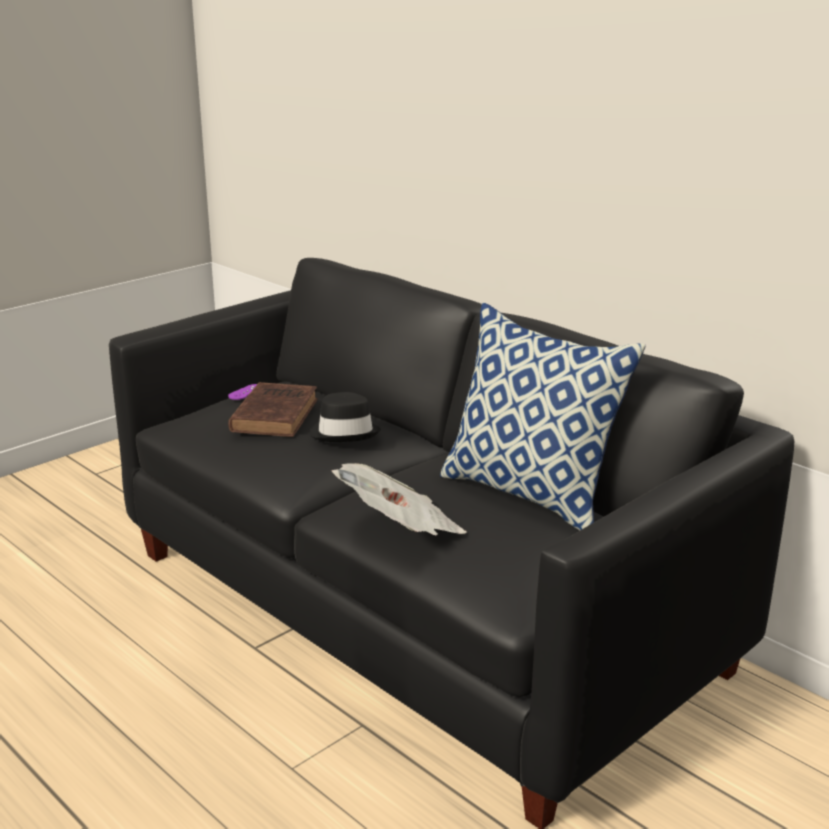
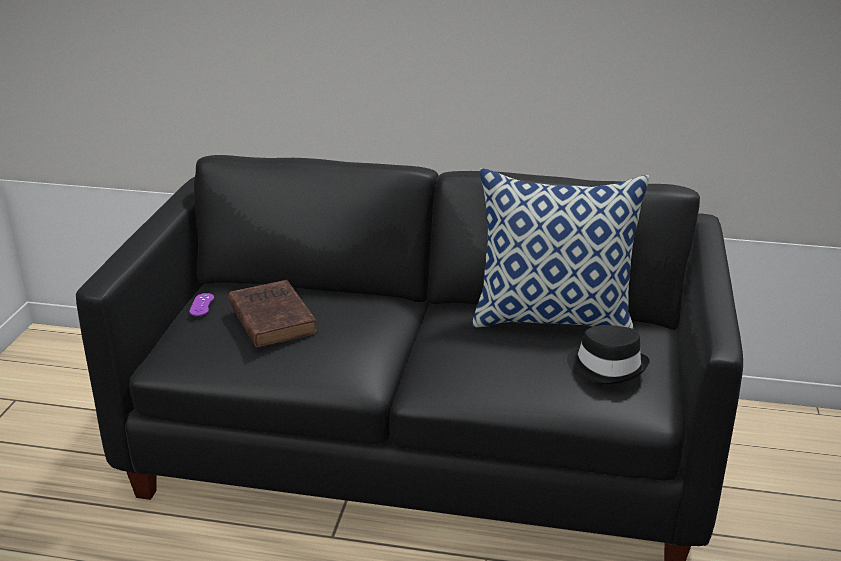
camera: 35 degrees left, 5 degrees up
black hat [309,392,381,442] -> black hat moved to [567,325,649,384]
newspaper [331,463,467,535] -> none

